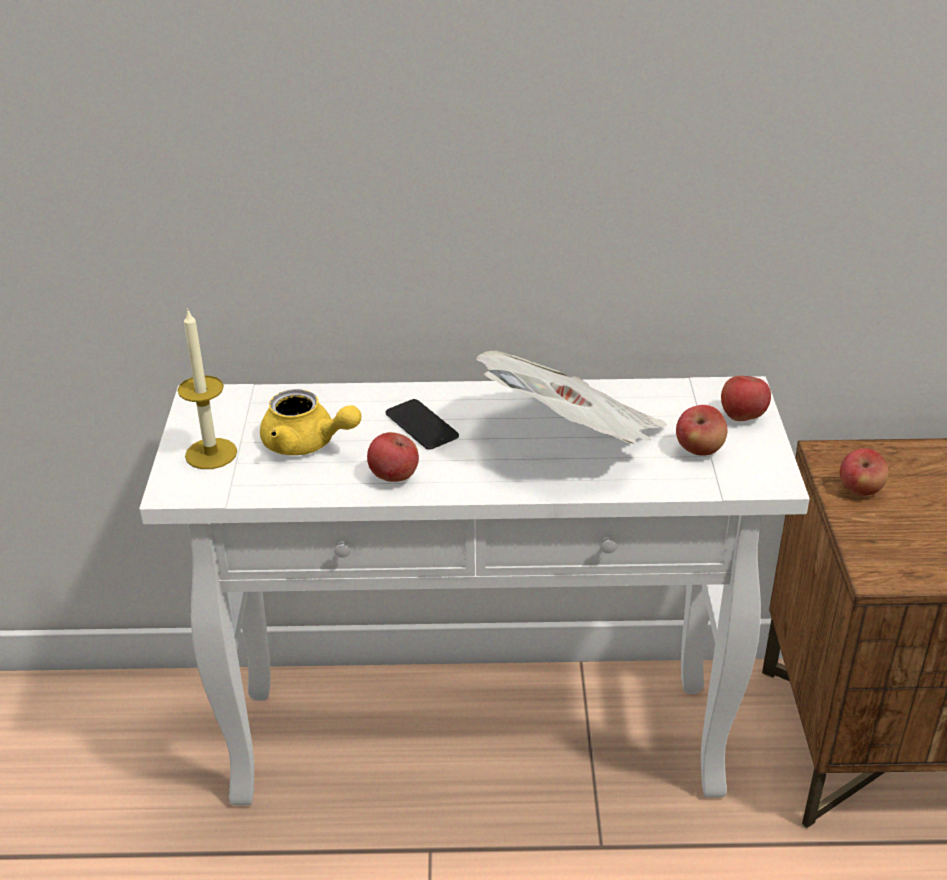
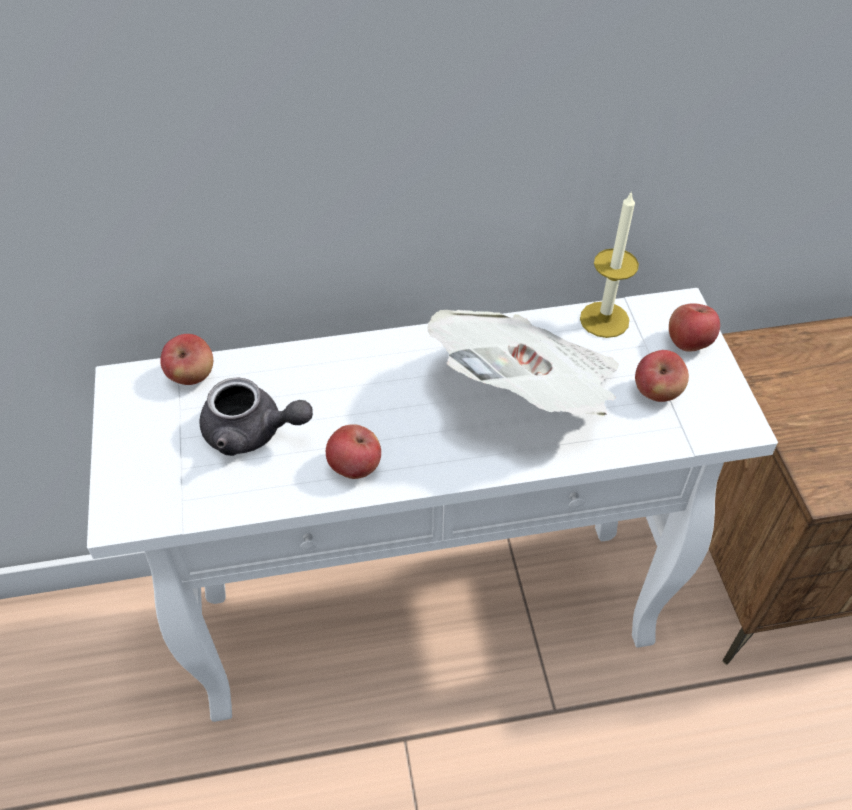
camera: 10 degrees left, 15 degrees up
candle [177,308,237,469] -> candle moved to [580,191,639,338]
yellow teapot [260,389,362,455] -> grey teapot [199,377,313,456]
phone [385,399,459,450] -> none
apple [840,448,889,496] -> apple moved to [160,334,213,385]

